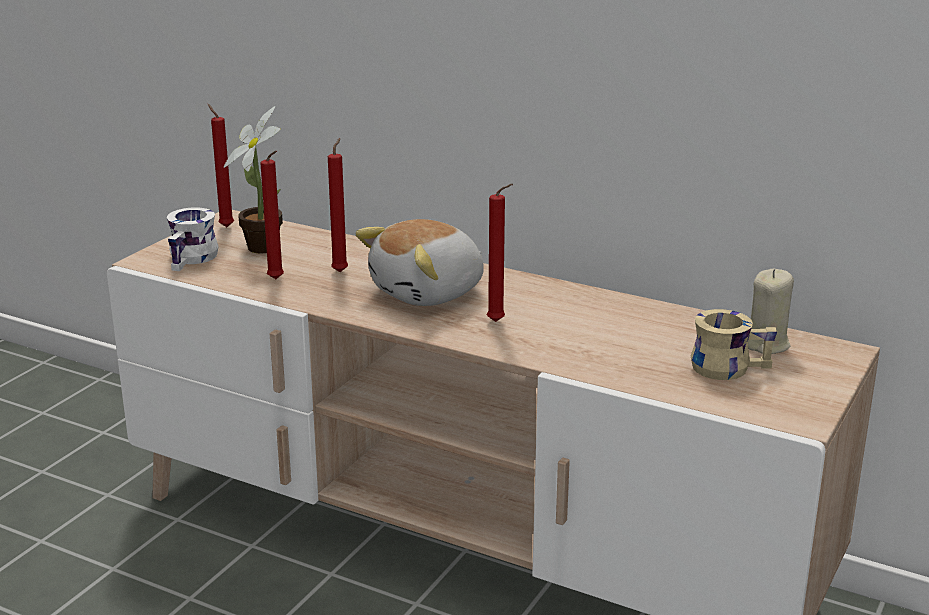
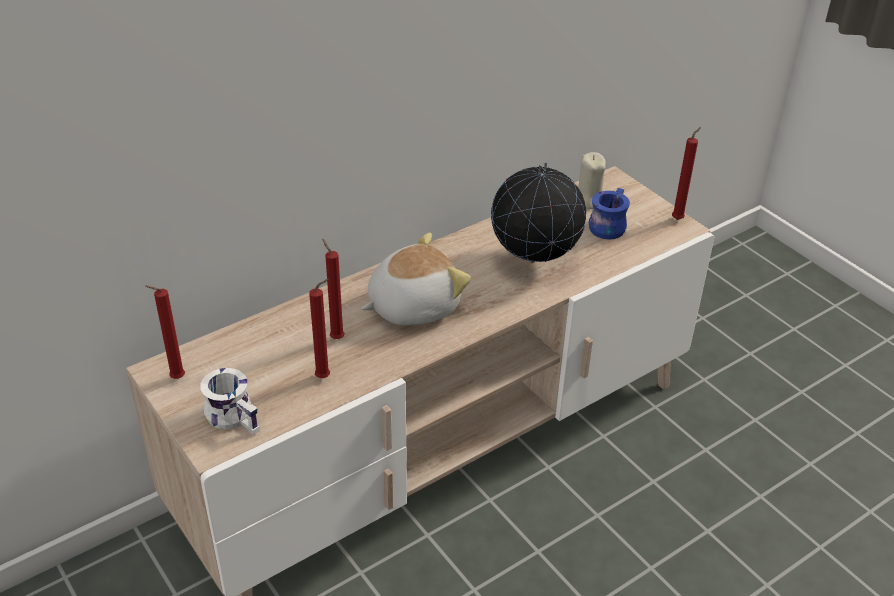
camera: 65 degrees left, 15 degrees up
potted plant [223,106,283,253] -> none
plush toy [355,219,484,306] -> plush toy turned 105 degrees counterclockwise [361,232,471,325]
red candle [487,184,513,322] -> red candle moved to [672,127,701,220]
beige mug [691,309,777,380] -> blue mug [589,188,630,240]
none -> globe [491,163,586,263]

